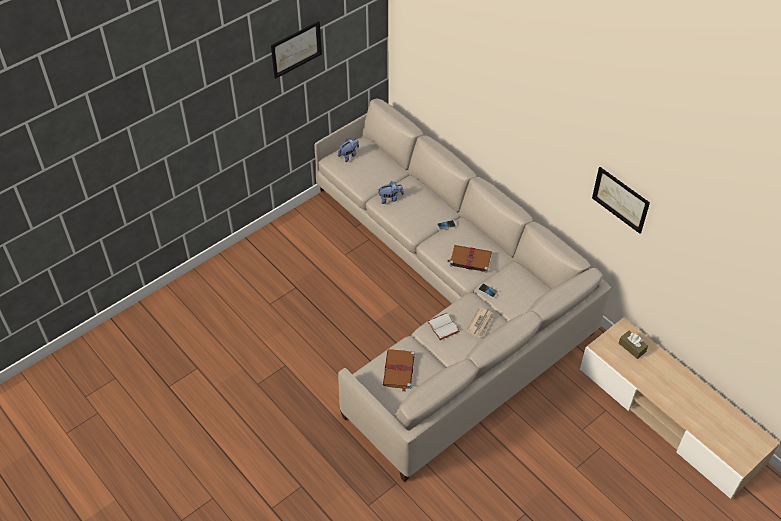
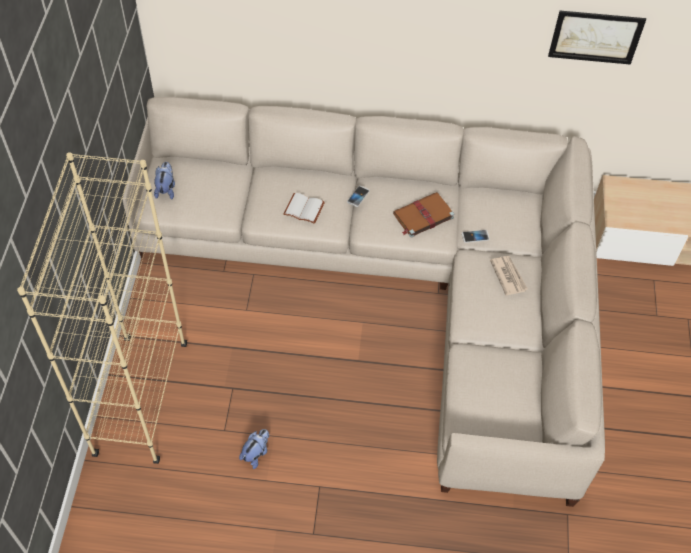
camera: 45 degrees left, 5 degrees up
picture [271,21,322,79] -> none
plush toy [377,181,404,204] -> plush toy moved to [239,429,269,469]
brown book [383,349,415,392] -> none
white book [427,313,460,340] -> white book moved to [284,193,325,224]
brown tissue box [619,331,648,359] -> none
none -> beige bookcase [17,152,187,464]

